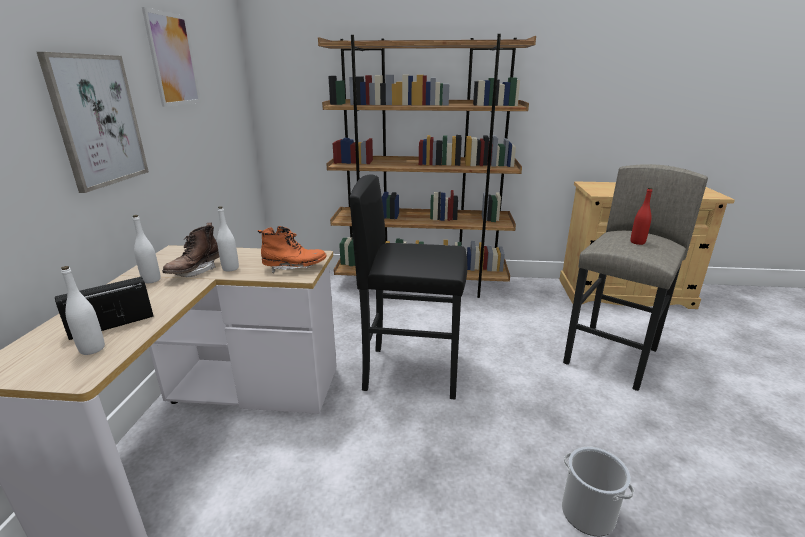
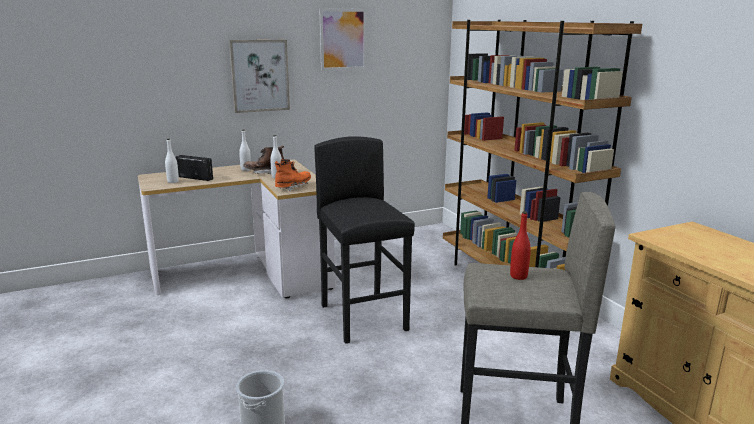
camera: 60 degrees right, 5 degrees down
orange boot [258,226,327,274] -> orange boot turned 105 degrees counterclockwise [275,159,311,191]

